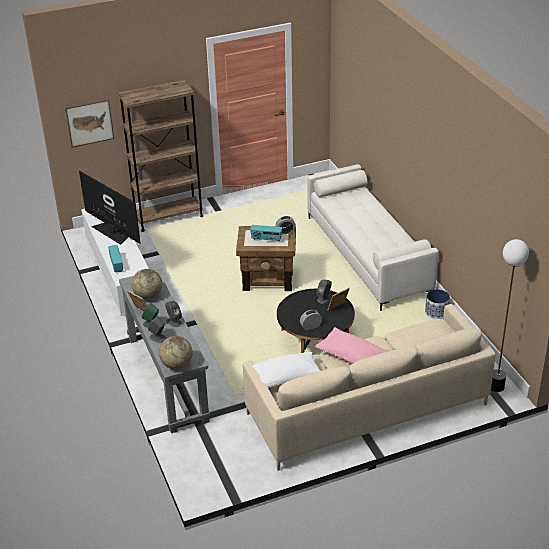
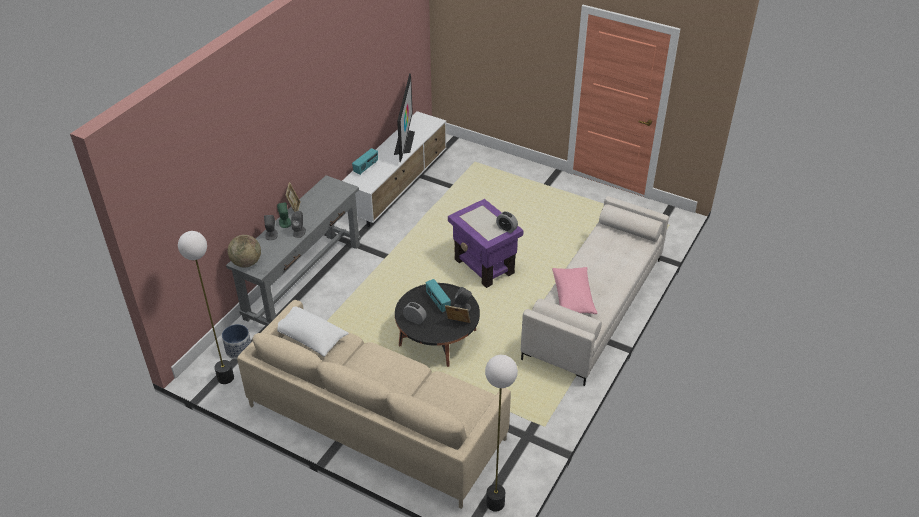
camera: 50 degrees right, 5 degrees up
picture [65,99,114,148] -> none
brown bookcase [118,79,203,232] -> none
globe [132,269,162,299] -> none
brown side table [236,226,296,291] -> purple side table [448,199,523,288]
radio [250,225,282,242] -> radio moved to [426,279,451,312]
pink pillow [315,327,389,363] -> pink pillow moved to [552,267,597,314]
planter [425,289,450,319] -> planter moved to [222,324,251,359]
none -> floor lamp [178,231,234,384]

